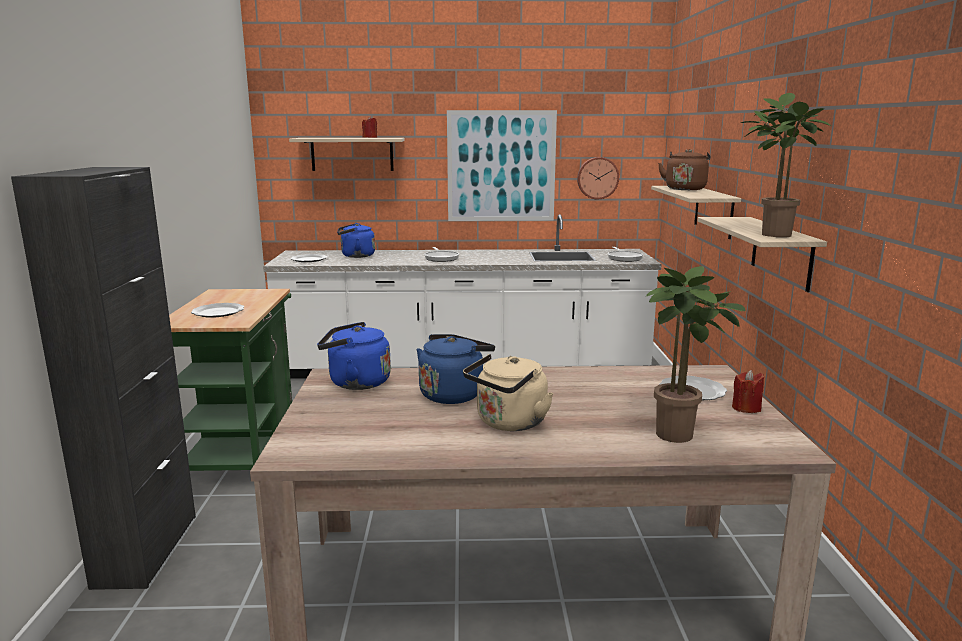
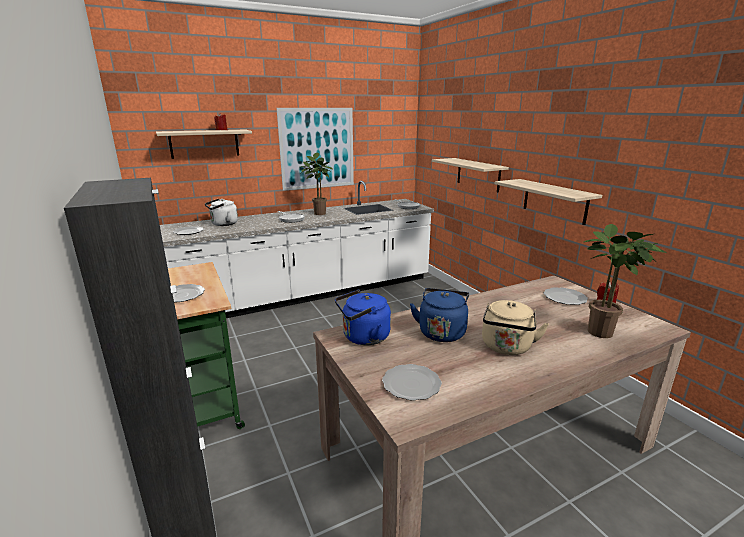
camera: 25 degrees left, 5 degrees up
blue kettle [337,223,375,258] -> white kettle [205,199,238,226]
wall clock [577,157,619,199] -> none
brown kettle [658,149,710,190] -> none
potted plant [741,93,831,237] -> potted plant moved to [301,152,332,215]
none -> plate [382,364,442,401]

